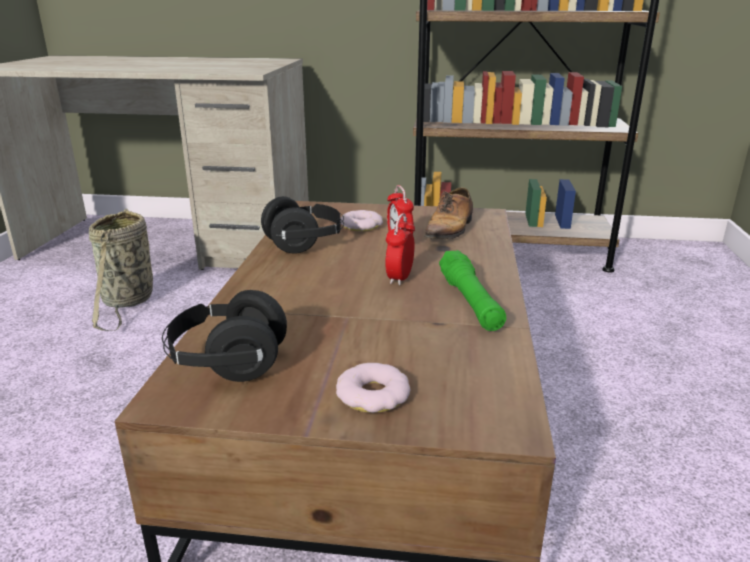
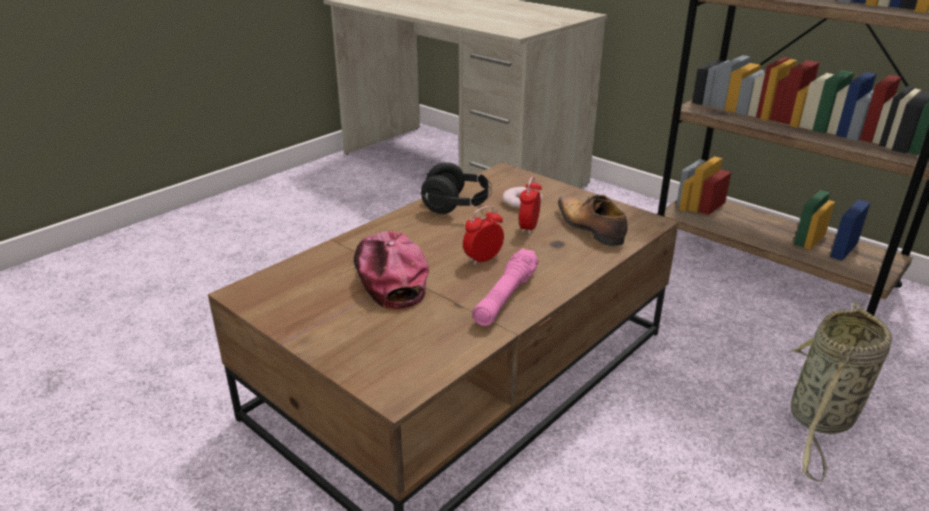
camera: 35 degrees right, 5 degrees up
basket [89,208,153,331] -> basket moved to [790,302,892,482]
black headphones [162,290,287,382] -> none
donut [336,363,410,413] -> none
shoe [424,187,473,239] -> shoe turned 90 degrees clockwise [558,194,628,246]
green flashlight [439,250,506,331] -> pink flashlight [472,248,539,326]
none -> cap [354,231,429,311]

